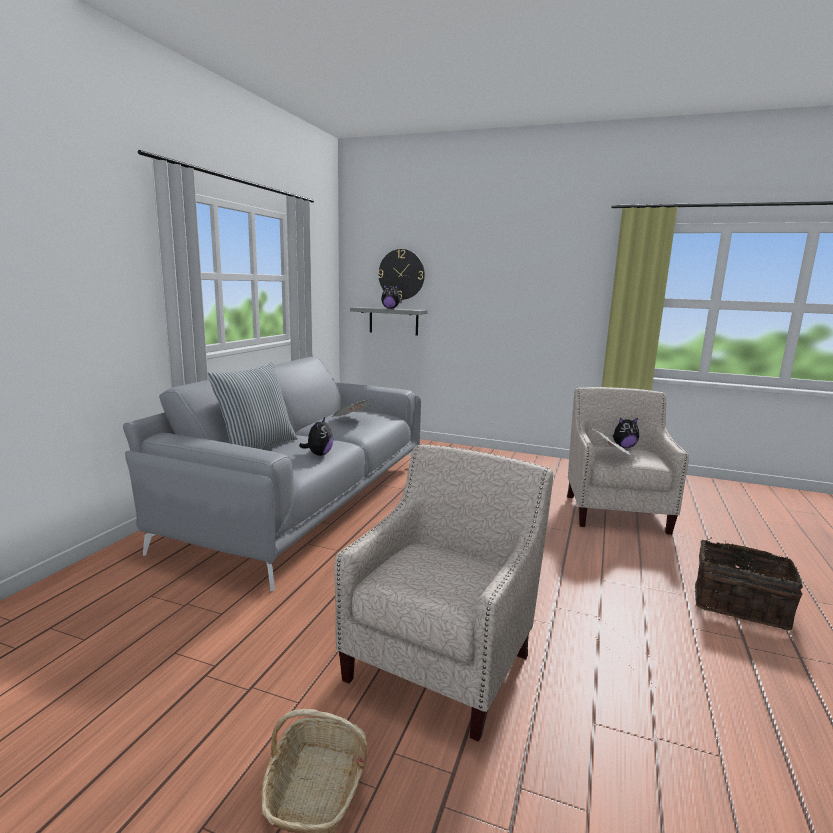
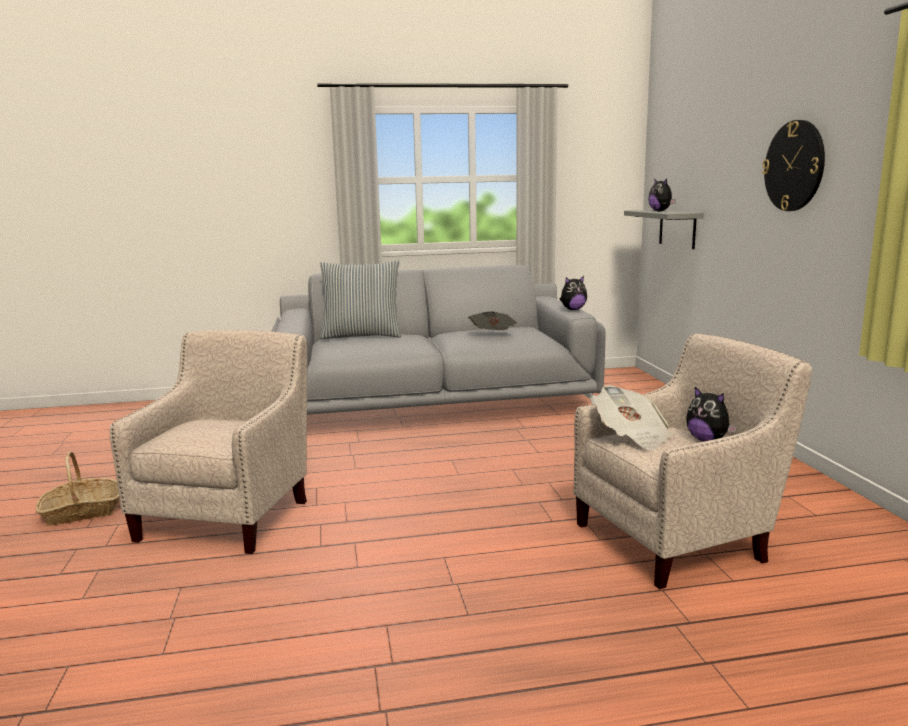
camera: 60 degrees right, 0 degrees up
plush toy [299,418,333,456] -> plush toy moved to [559,276,587,310]
beige armchair [334,444,553,742] -> beige armchair turned 75 degrees counterclockwise [109,330,307,554]
wall clock [378,249,425,300] -> wall clock moved to [762,120,825,211]
basket [695,538,803,630] -> none

